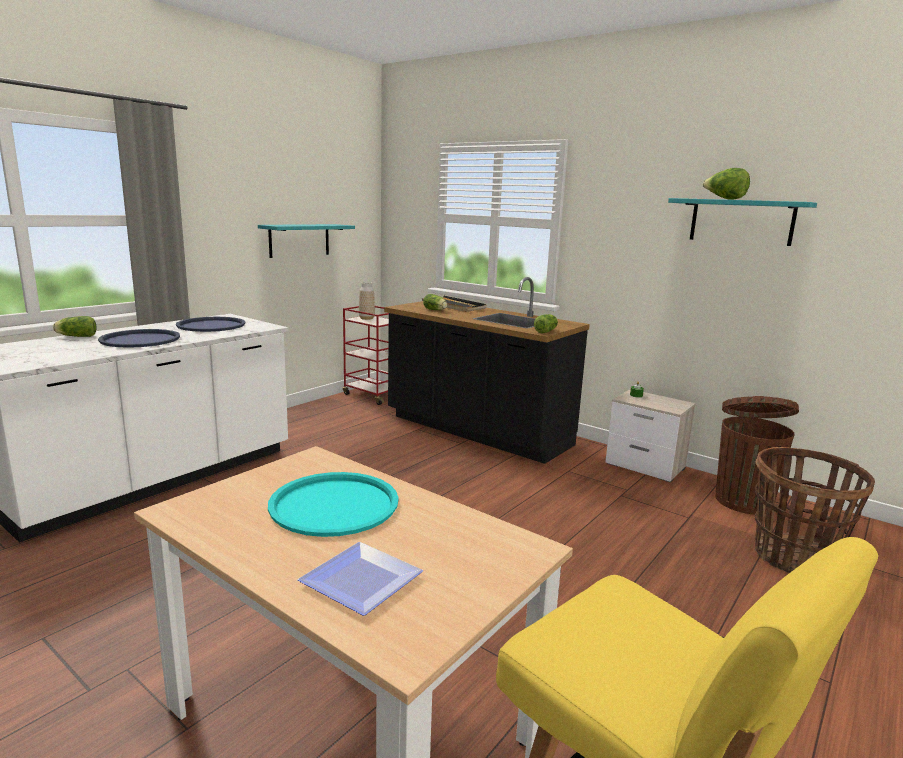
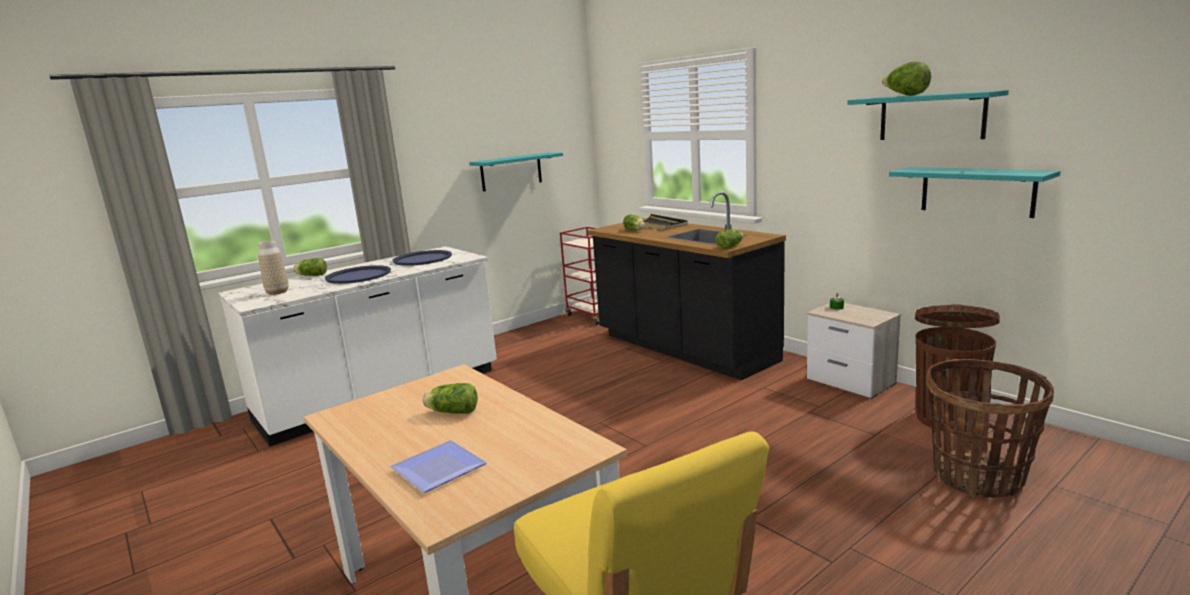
camera: 15 degrees right, 0 degrees up
turquoise tray [268,472,399,537] -> lettuce [423,383,477,414]
vase [359,282,375,320] -> vase moved to [258,241,289,295]
none -> turquoise shelf [889,167,1061,218]

